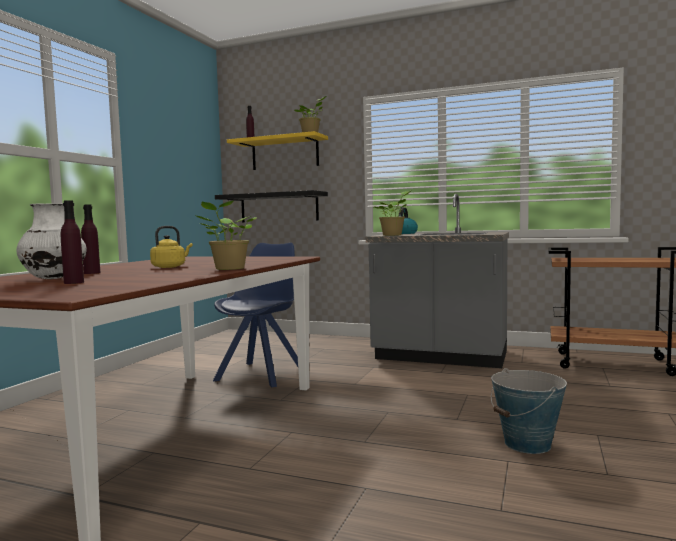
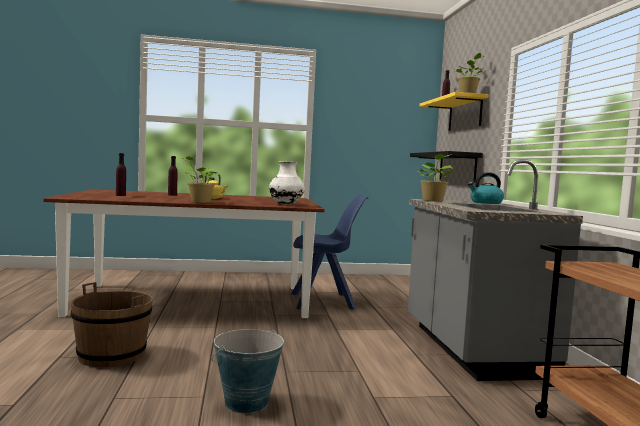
camera: 60 degrees right, 0 degrees up
white vase [17,203,87,279] -> white vase moved to [269,162,305,205]
none -> brown bucket [71,282,153,367]

